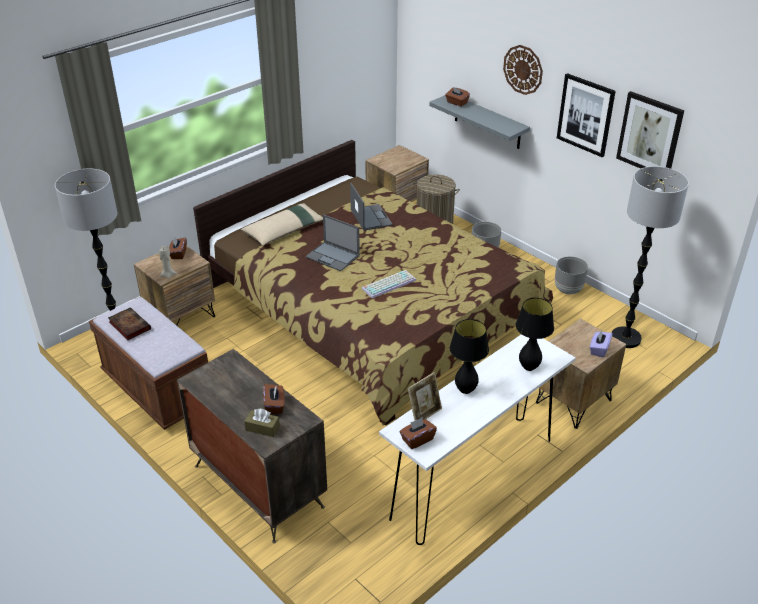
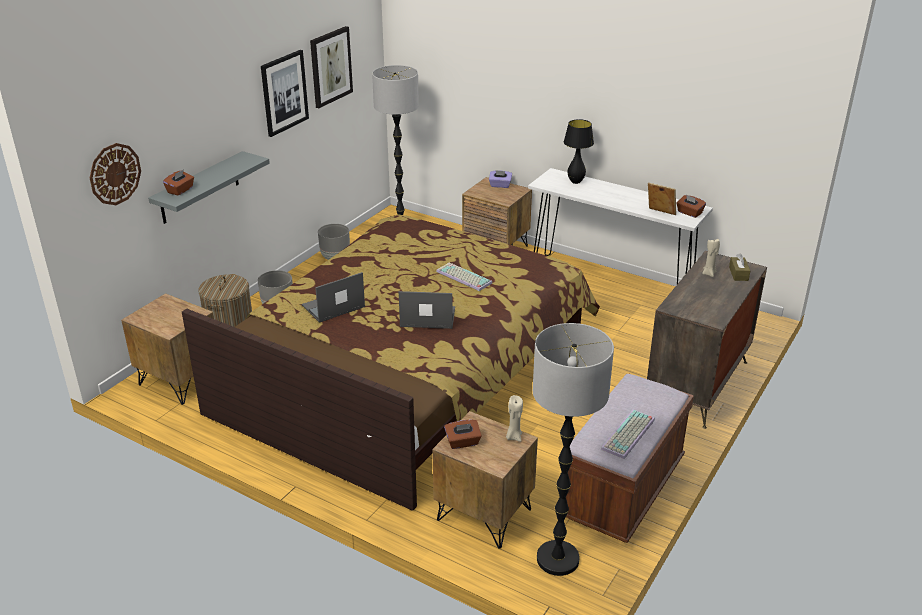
camera: 105 degrees left, 5 degrees down
book [108,307,151,340] -> keyboard [601,410,655,459]
beige pillow [241,203,323,246] -> none
brown tissue box [263,384,284,415] -> beige candle [702,238,720,277]
laptop [305,214,360,271] -> laptop turned 105 degrees counterclockwise [399,291,455,329]
black table lamp [449,319,489,394] -> none
wall clock [503,45,543,95] -> wall clock moved to [90,143,141,205]

